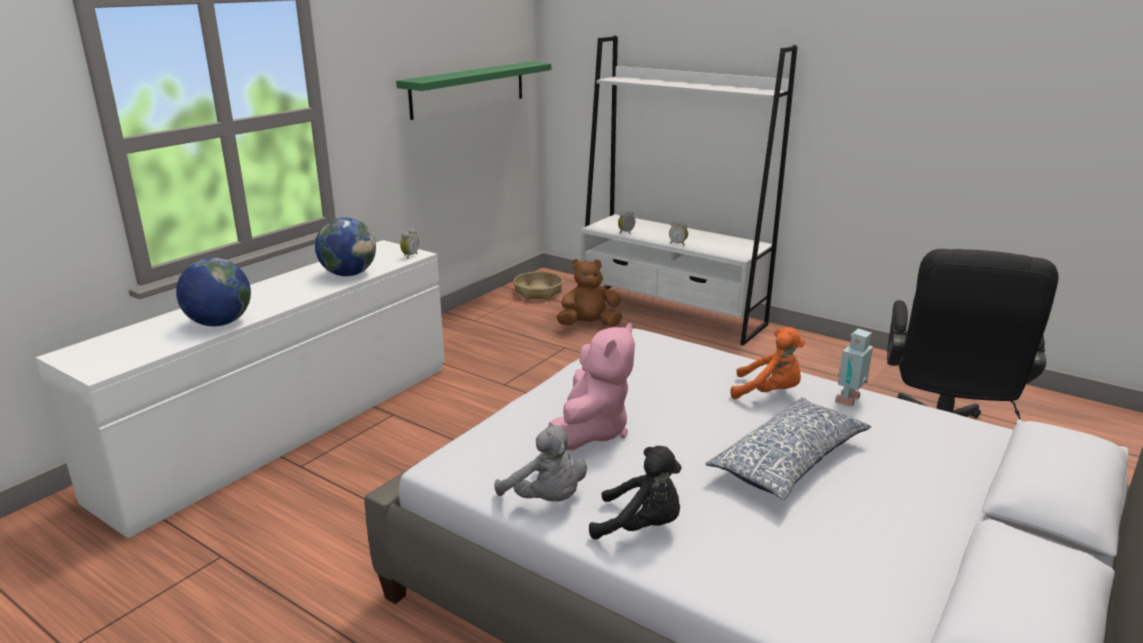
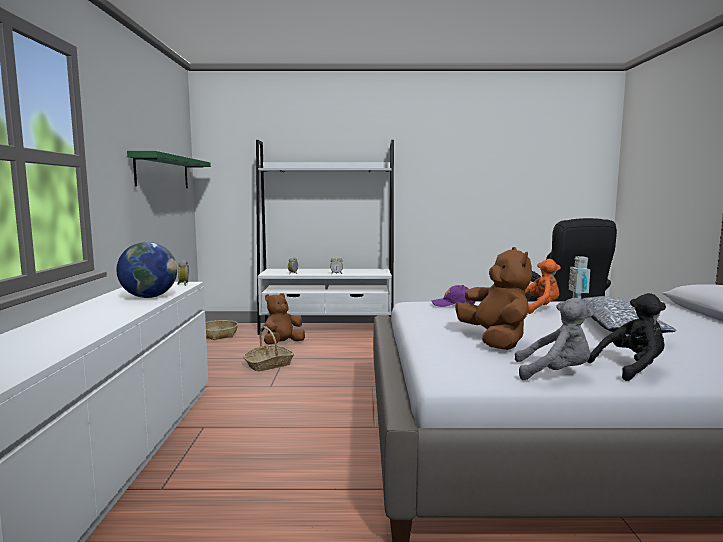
camera: 35 degrees left, 15 degrees down
globe [176,258,251,326] -> none
pink plush toy [548,323,635,450] -> brown plush toy [455,247,532,350]
none -> basket [243,326,294,371]
none -> purple cap [432,285,475,307]

